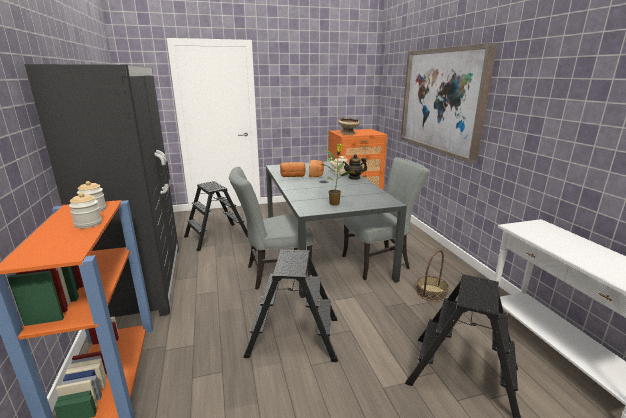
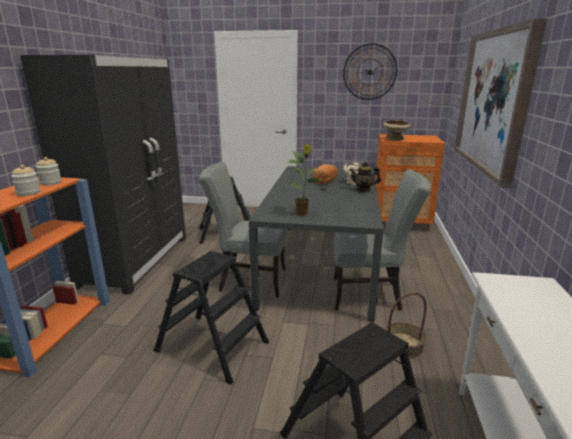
camera: 25 degrees right, 0 degrees up
bread [280,162,305,177] -> none
none -> wall clock [343,43,397,100]

